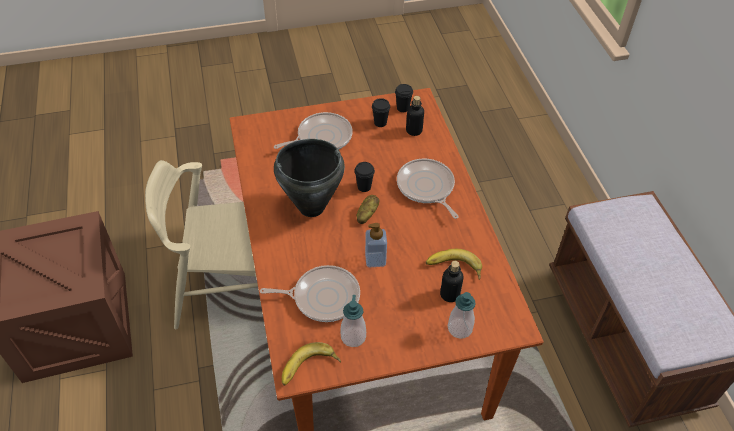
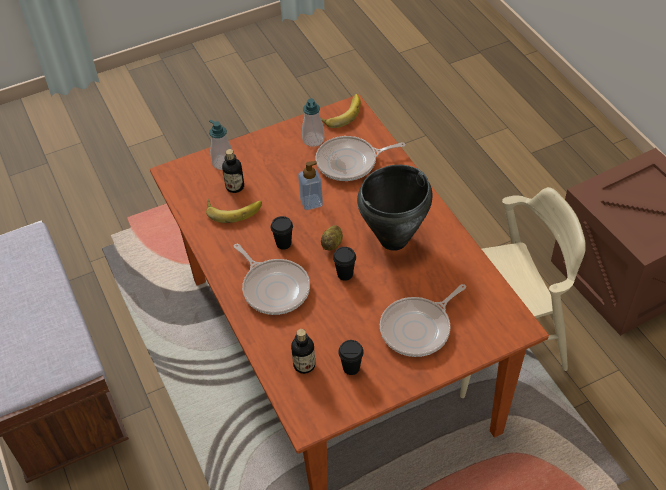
camera: 170 degrees right, 0 degrees up
black cup [395,84,413,112] -> black cup moved to [271,216,293,250]

